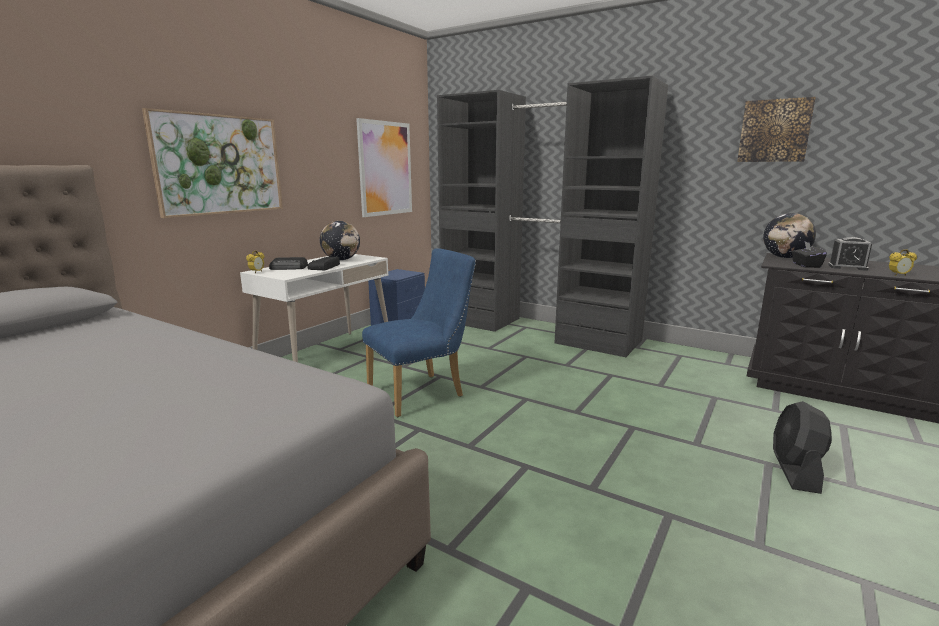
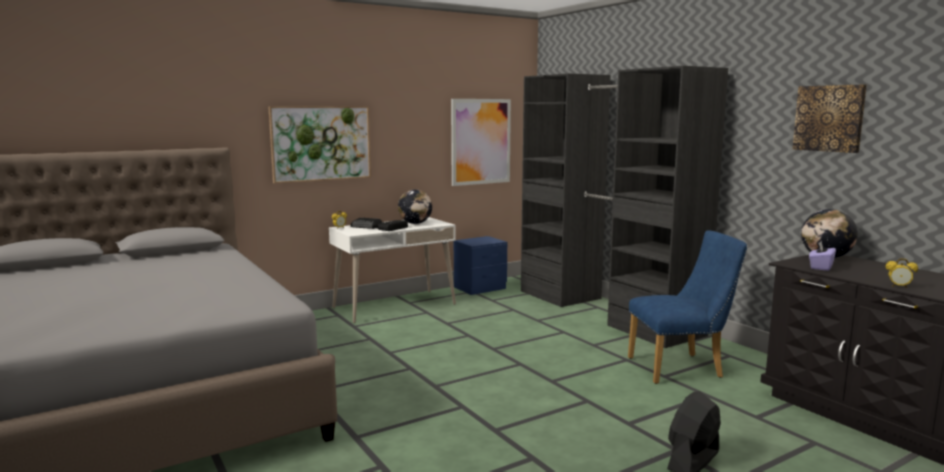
camera: 25 degrees right, 5 degrees down
blue chair [362,248,476,417] -> blue chair moved to [628,230,748,384]
black tissue box [792,242,827,268] -> purple tissue box [809,241,836,271]
alarm clock [828,237,872,271] -> none

